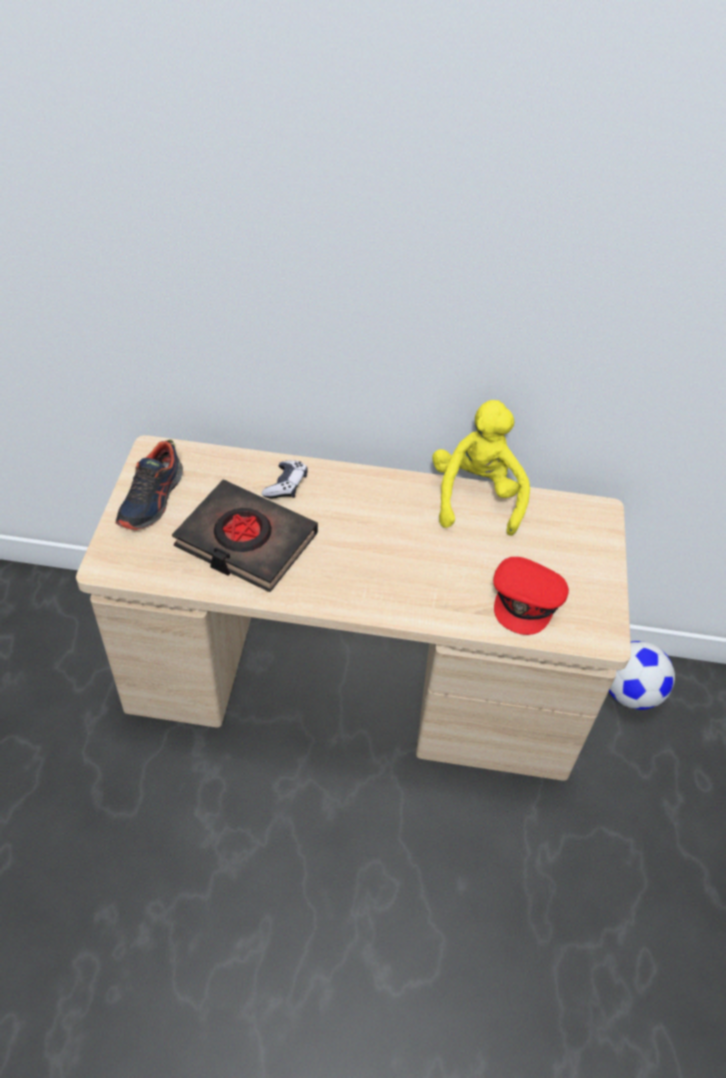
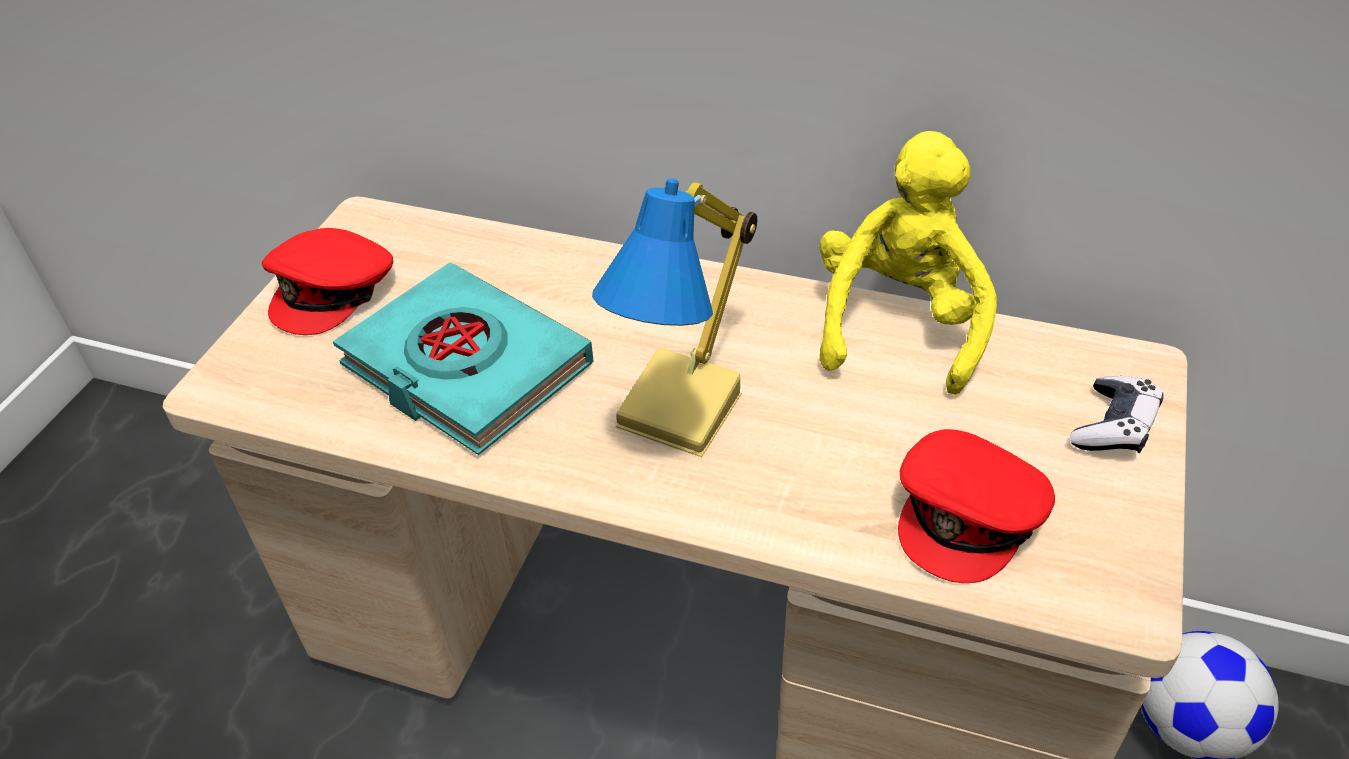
camera: 15 degrees right, 5 degrees down
shoe [116,440,183,530] -> red cap [262,228,393,335]
black book [172,480,318,592] -> turquoise book [333,263,593,455]
game controller [262,460,308,499] -> game controller moved to [1070,376,1163,453]
none -> table lamp [592,178,757,457]

